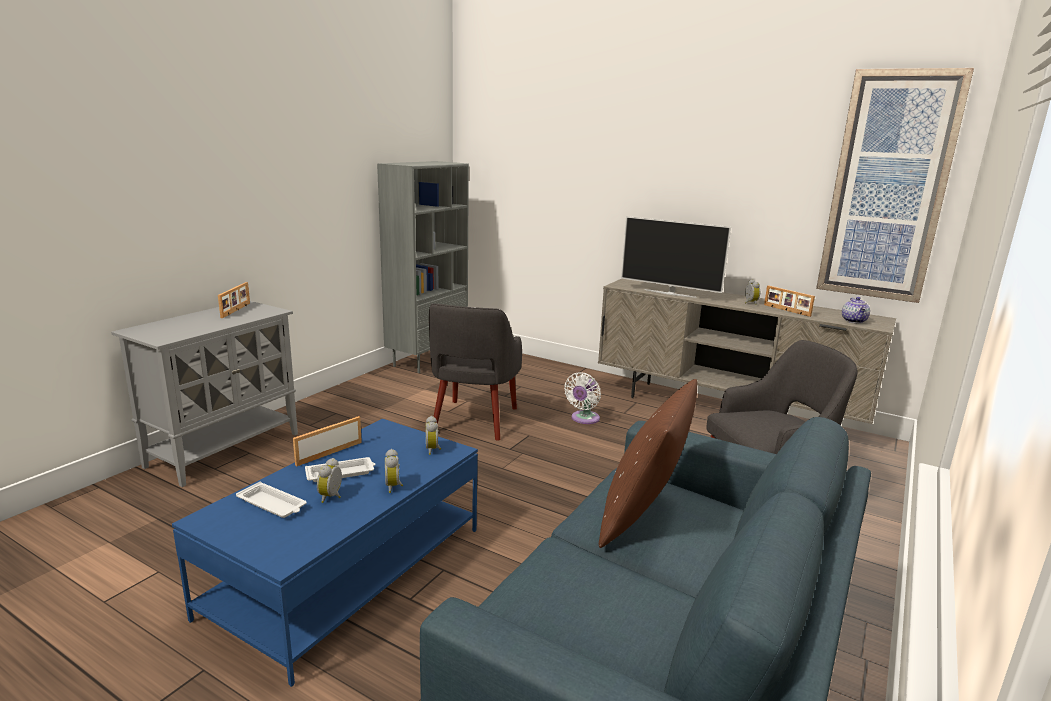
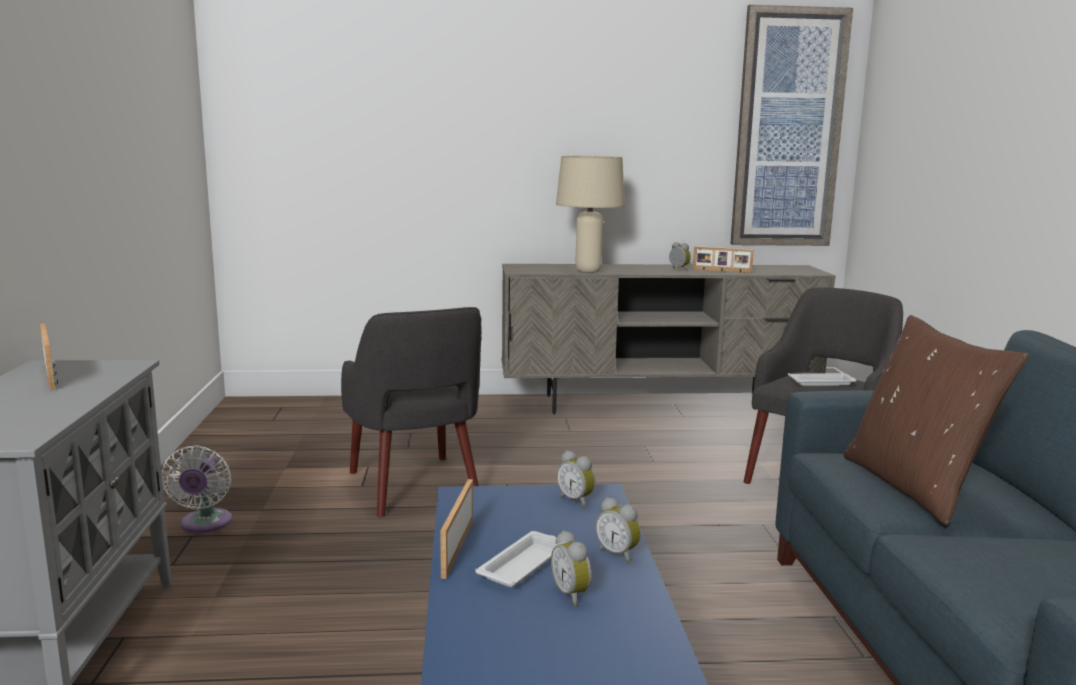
camera: 35 degrees left, 5 degrees down
white tray [236,482,307,518] -> white tray moved to [788,373,856,386]
grey bookcase [377,161,469,373] -> none
white fan [564,372,601,424] -> white fan moved to [161,445,232,533]
television [621,216,731,298] -> beige table lamp [556,156,625,273]
teapot [842,297,870,323] -> none

